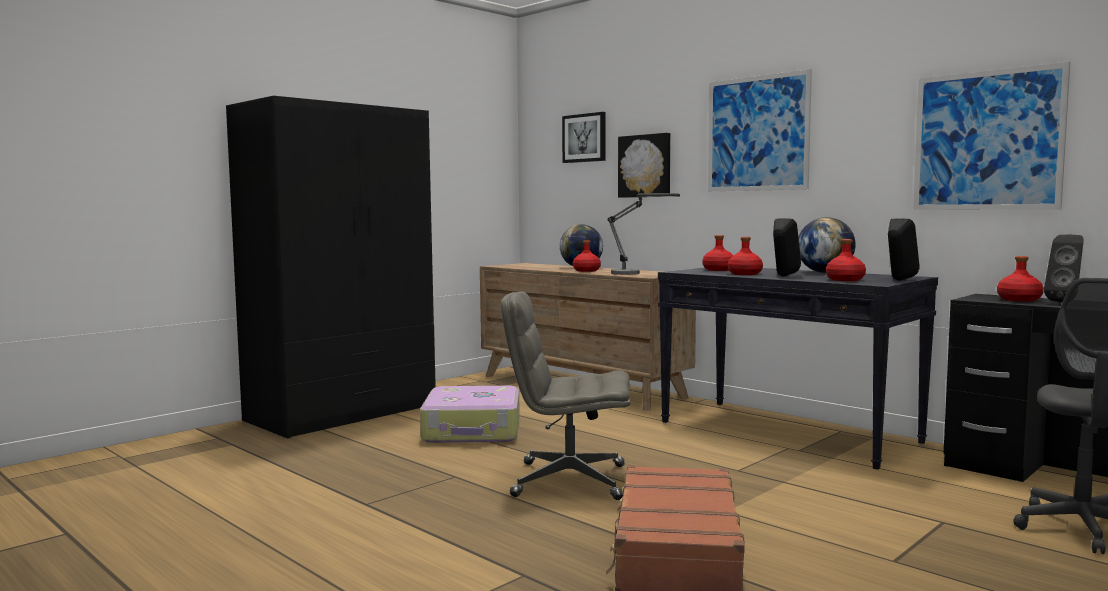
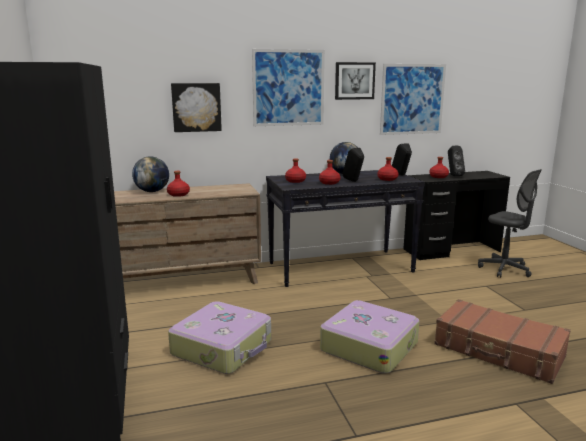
camera: 60 degrees left, 10 degrees up
grey office chair [501,291,630,500] -> suitcase [320,300,419,373]
picture [562,112,605,163] -> picture moved to [335,62,376,100]
table lamp [607,193,680,275] -> none

